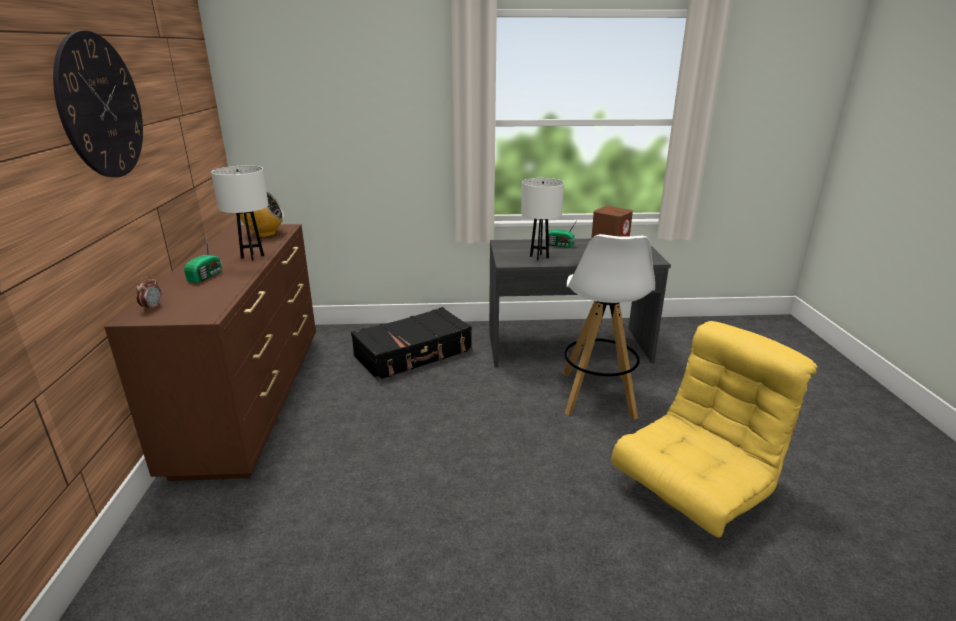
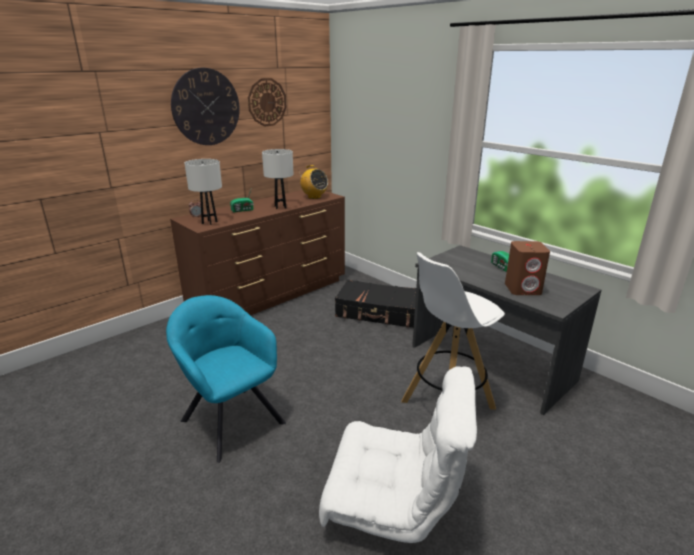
camera: 50 degrees right, 0 degrees up
white table lamp [521,178,564,260] -> white table lamp moved to [184,159,222,225]
yellow armchair [611,321,817,538] -> white armchair [319,366,477,543]
none -> turquoise armchair [166,295,286,463]
none -> wall clock [248,78,287,127]

